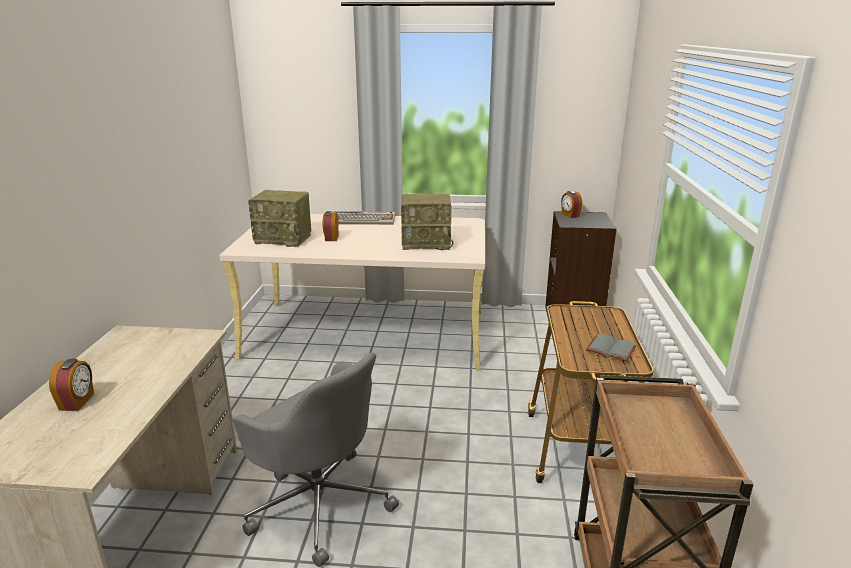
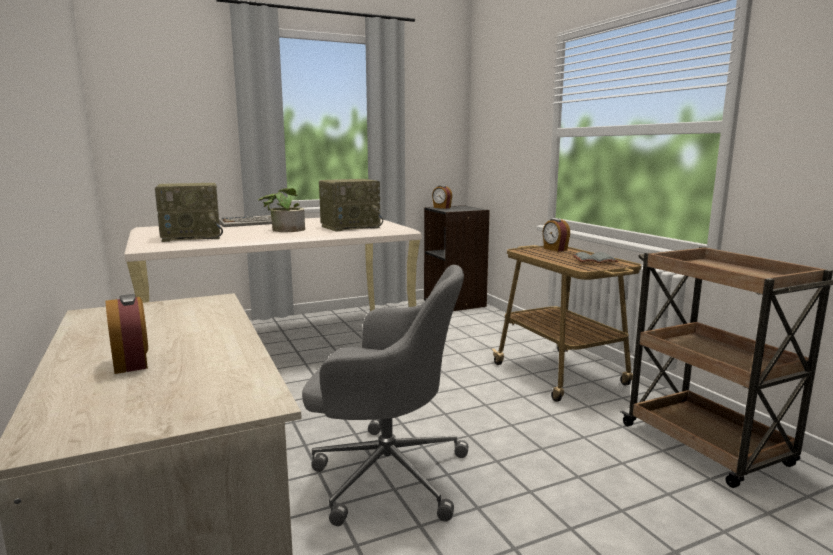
camera: 30 degrees left, 10 degrees down
alarm clock [323,211,339,241] -> alarm clock moved to [543,218,570,252]
none -> potted plant [258,188,305,232]

